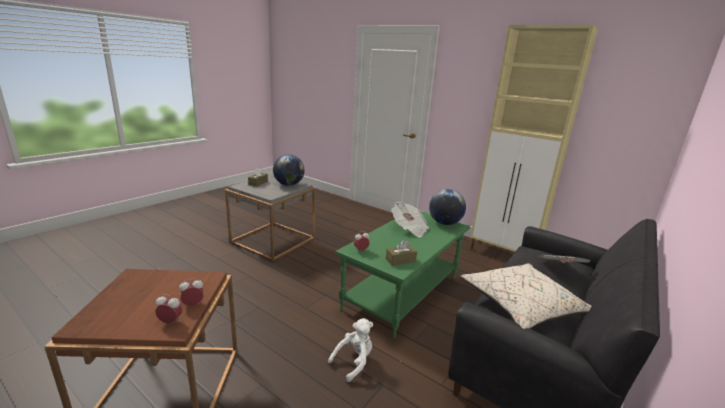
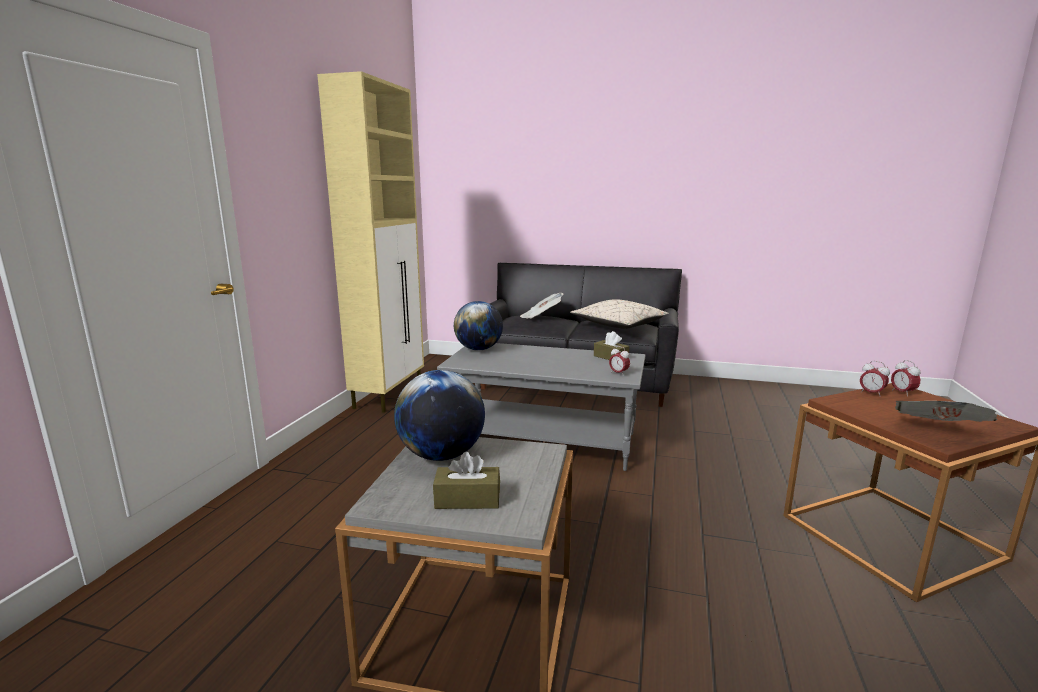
camera: 110 degrees left, 5 degrees down
white plush toy [328,318,373,382] -> none
green coffee table [336,211,470,339] -> grey coffee table [437,343,645,471]
newspaper [391,202,429,238] -> newspaper moved to [895,401,997,422]

